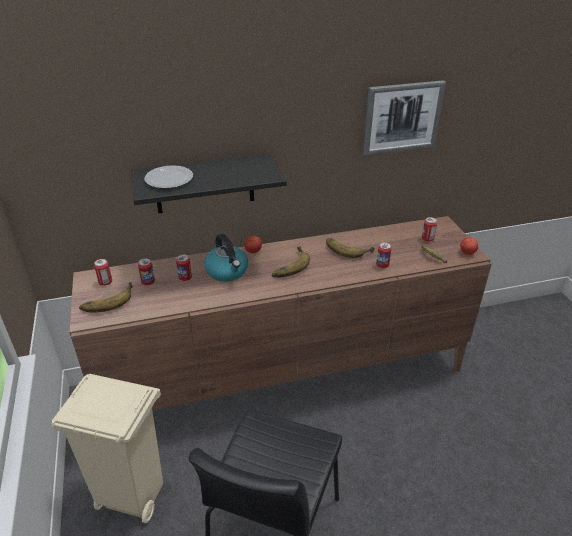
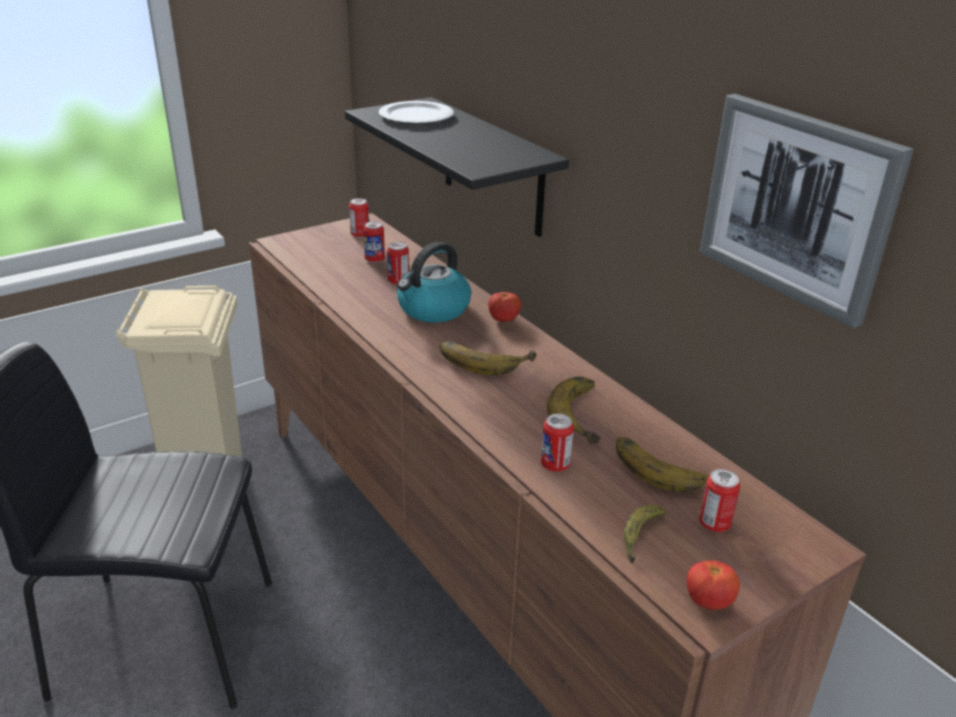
camera: 70 degrees right, 5 degrees down
banana [79,282,133,312] -> banana moved to [616,437,709,493]

